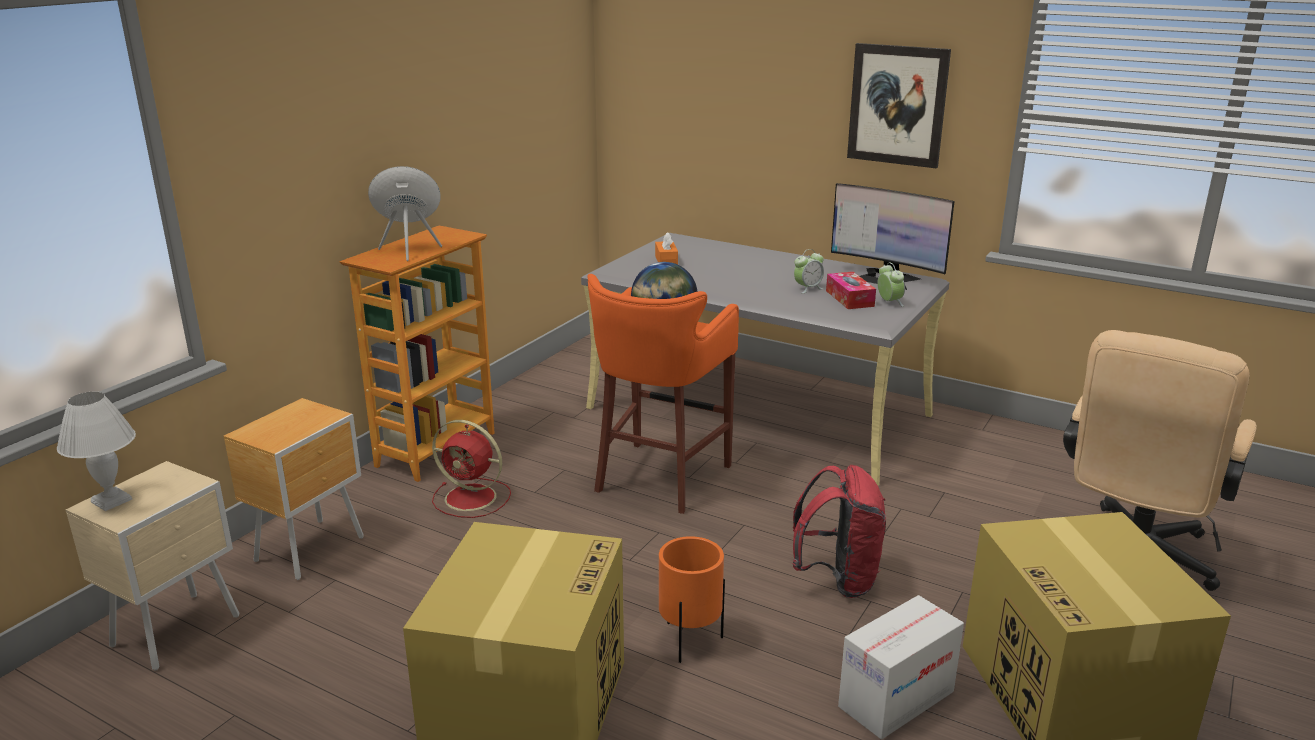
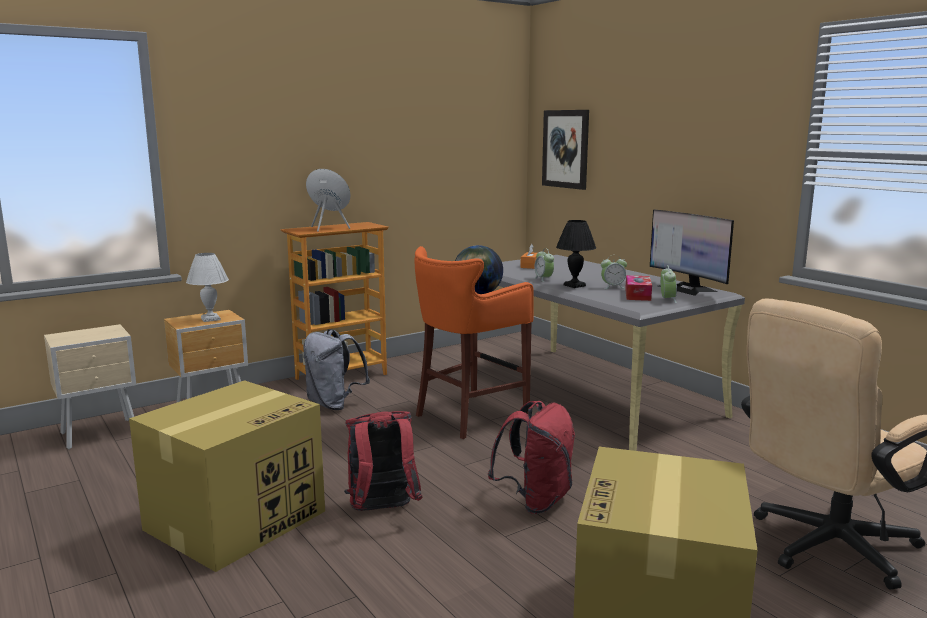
camera: 25 degrees right, 10 degrees down
white table lamp [57,392,136,511] -> white table lamp moved to [186,253,229,322]
red fan [432,420,511,518] -> grey backpack [303,329,370,410]
orange planter [659,536,725,663] -> red backpack [344,411,423,511]
cardboard box [838,595,964,740] -> none
picture [847,43,951,168] -> picture moved to [542,110,589,190]
none -> alarm clock [534,248,554,282]
none -> black table lamp [556,220,596,288]

